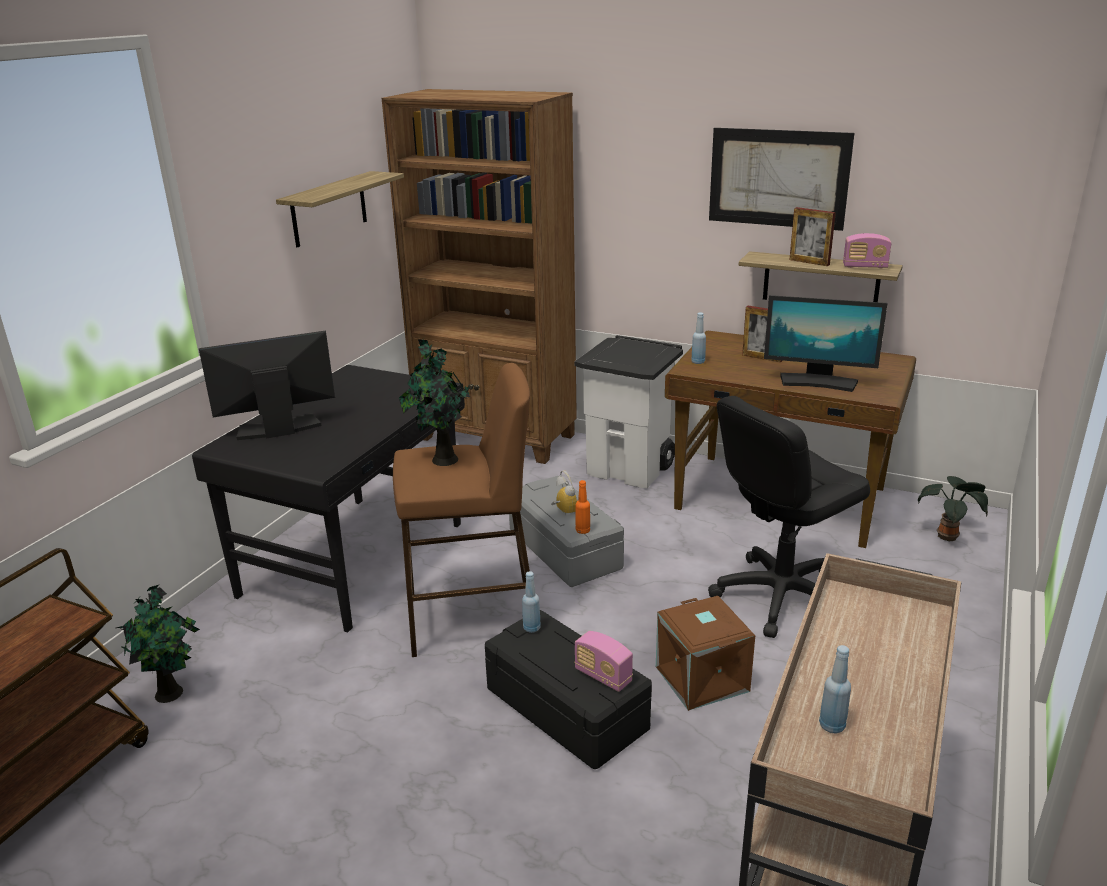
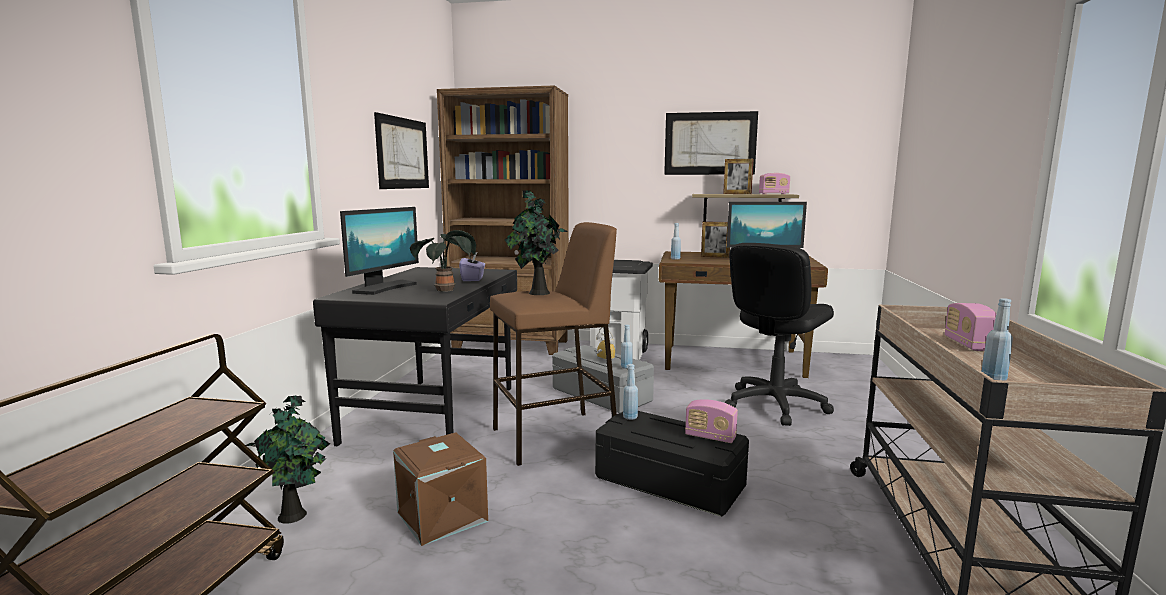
camera: 15 degrees left, 15 degrees down
monitor [199,331,335,440] -> monitor turned 150 degrees clockwise [340,207,419,295]
shelf [276,171,404,247] -> picture [374,112,429,189]
orange bottle [575,480,590,534] -> blue bottle [621,325,633,369]
brown storage box [656,596,755,711] -> brown storage box moved to [393,433,488,546]
potted plant [918,476,988,541] -> potted plant moved to [410,230,476,292]
none -> purple tissue box [459,252,485,281]
none -> radio [945,303,996,351]

